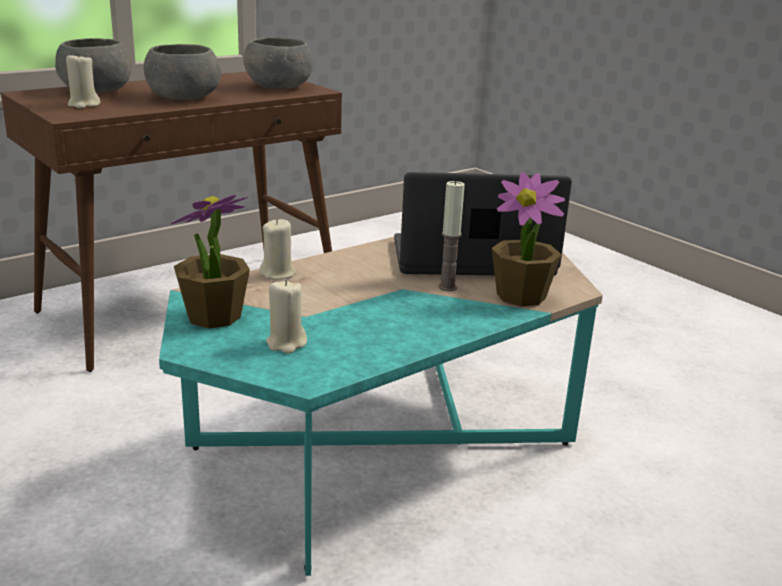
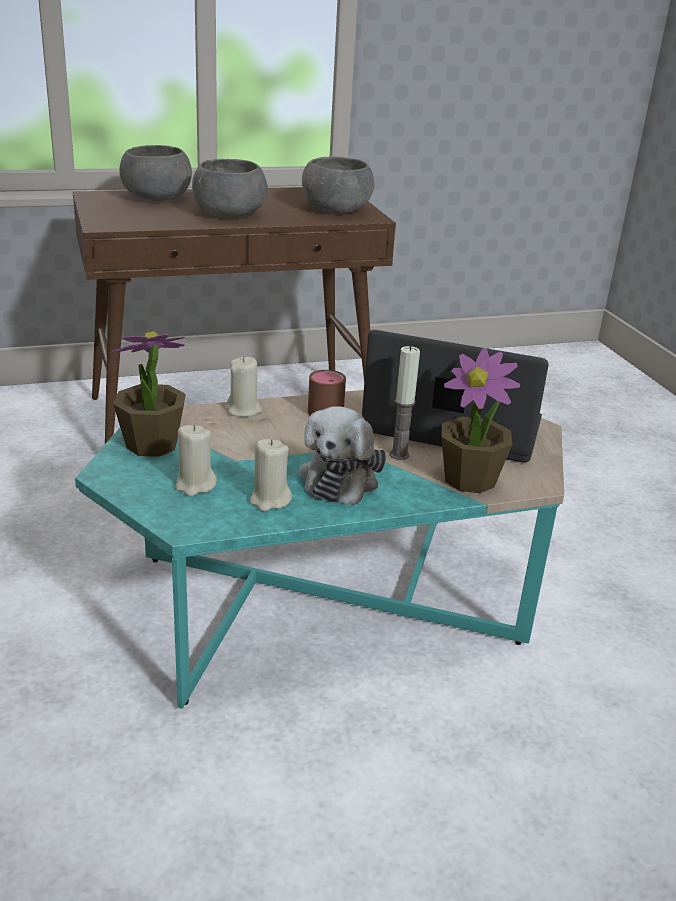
camera: 20 degrees right, 5 degrees up
beige candle [66,52,100,109] -> beige candle moved to [249,439,292,512]
none -> plush toy [298,406,386,505]
none -> brown mug [308,370,346,415]

